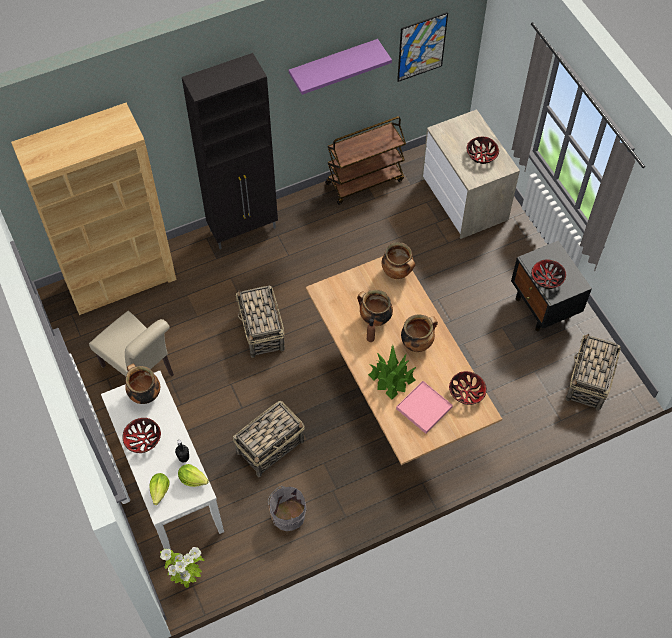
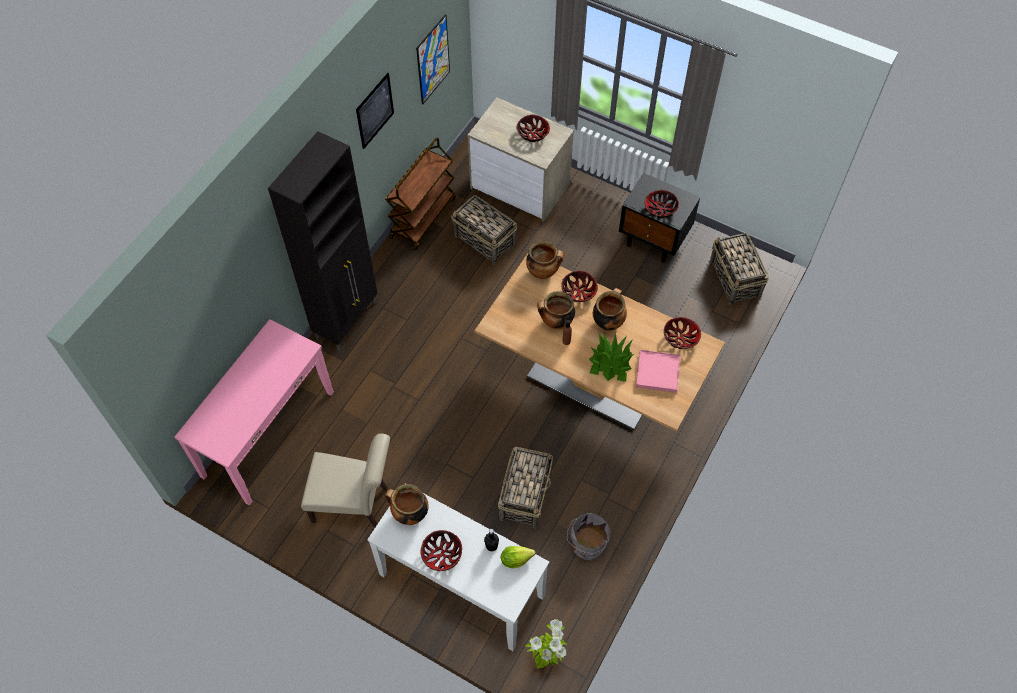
camera: 35 degrees left, 0 degrees up
brown bookcase [11,103,177,315] -> pink console table [175,319,334,506]
lettuce [149,473,170,505] -> none
basket [235,286,285,358] -> basket moved to [451,195,517,264]
purple shelf [289,39,392,95] -> picture [356,73,394,149]
none -> bowl [561,271,598,302]

